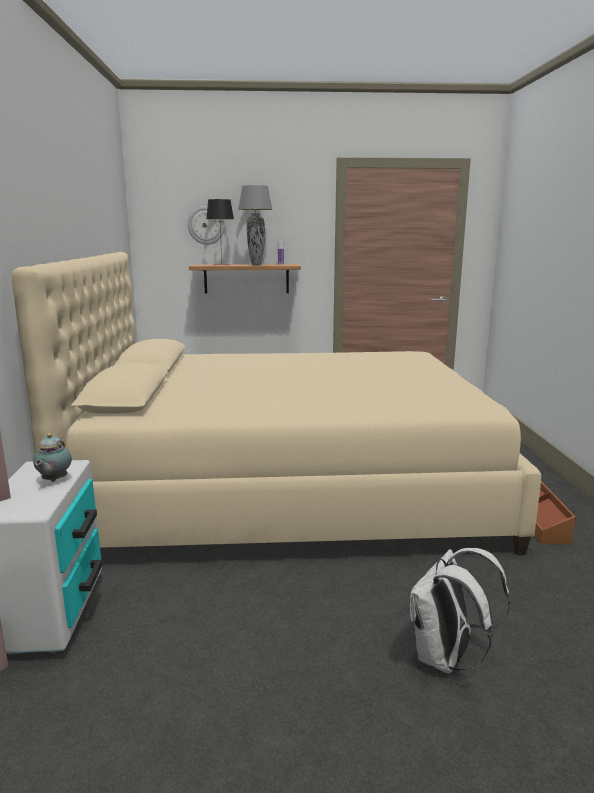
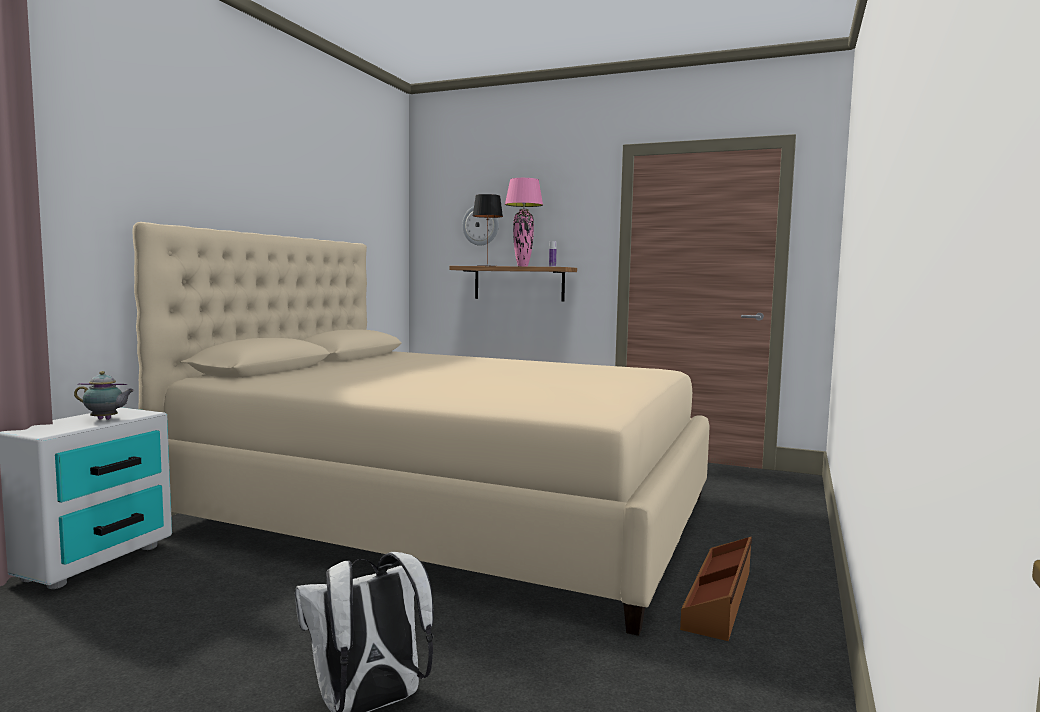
camera: 25 degrees right, 10 degrees down
teapot [33,433,72,482] -> teapot turned 120 degrees counterclockwise [74,371,134,420]
grey table lamp [239,185,272,265] -> pink table lamp [505,178,543,267]

